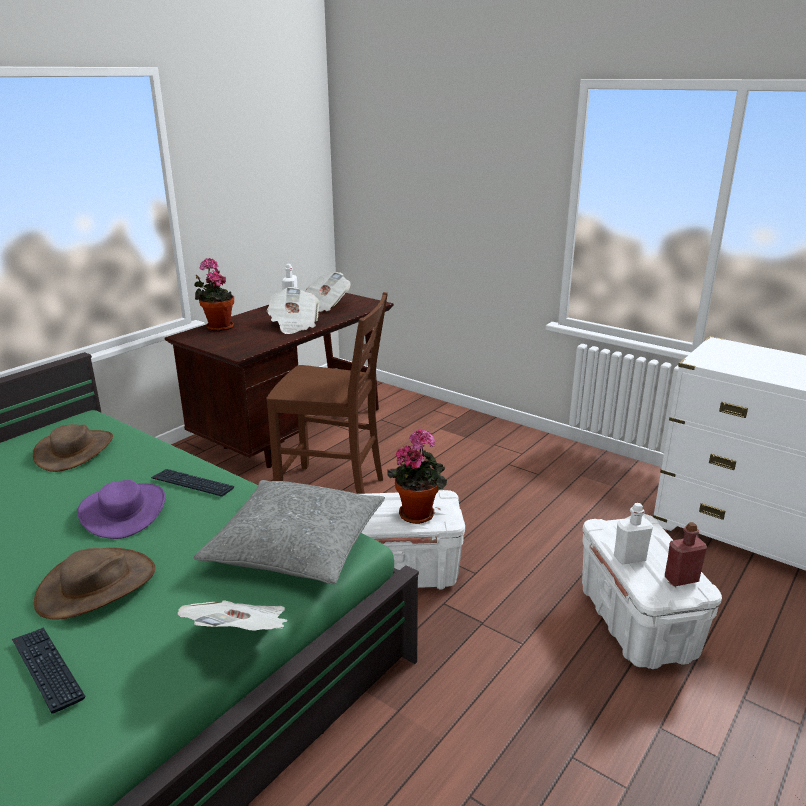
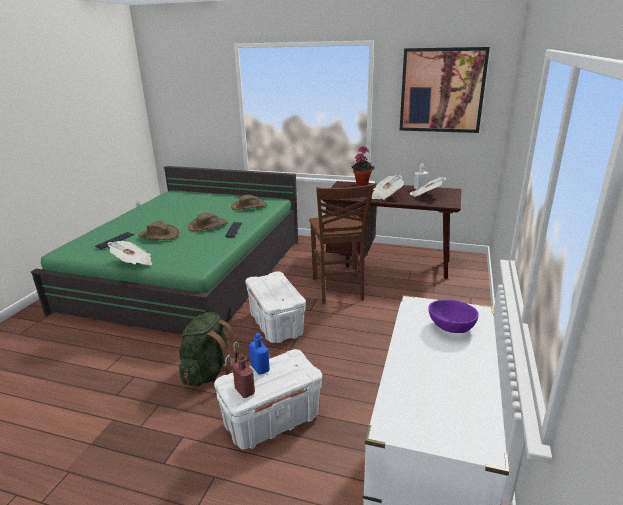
camera: 70 degrees right, 0 degrees up
purple hat [77,480,165,539] -> brown hat [188,213,228,231]
grey pillow [193,480,385,584] -> none
potted plant [387,429,447,524] -> none
white bottle [614,503,653,564] -> blue bottle [249,333,270,375]
none -> green backpack [179,312,240,386]
none -> picture [400,47,490,133]
none -> purple bowl [428,300,479,333]

